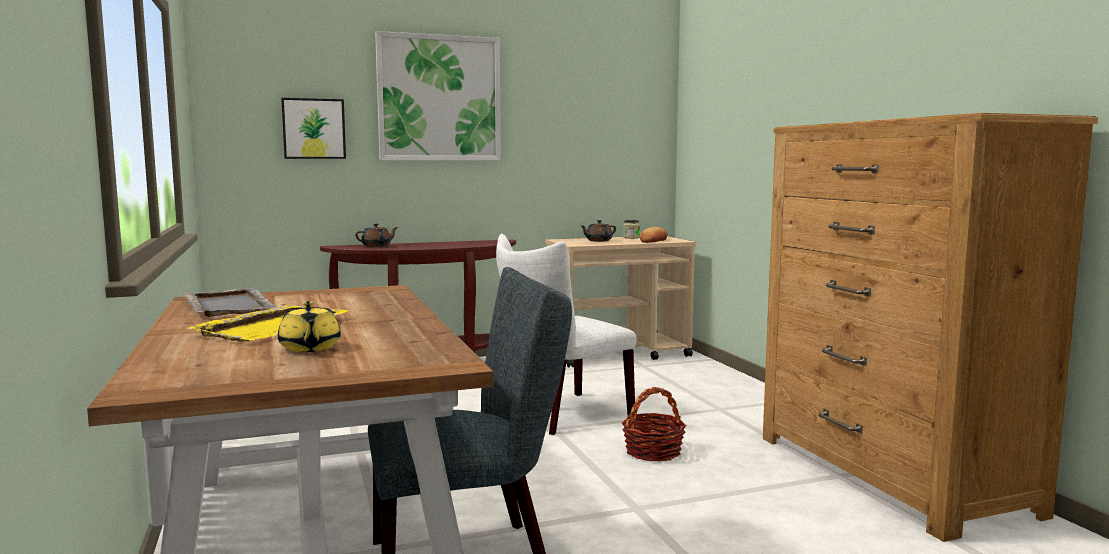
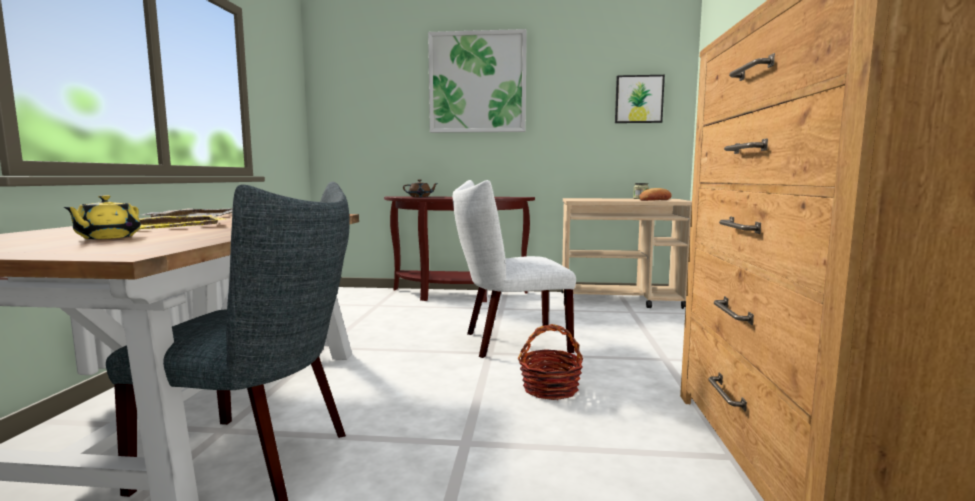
camera: 25 degrees right, 0 degrees up
picture [281,98,346,159] -> picture moved to [615,75,665,123]
brown teapot [580,220,616,242] -> none

